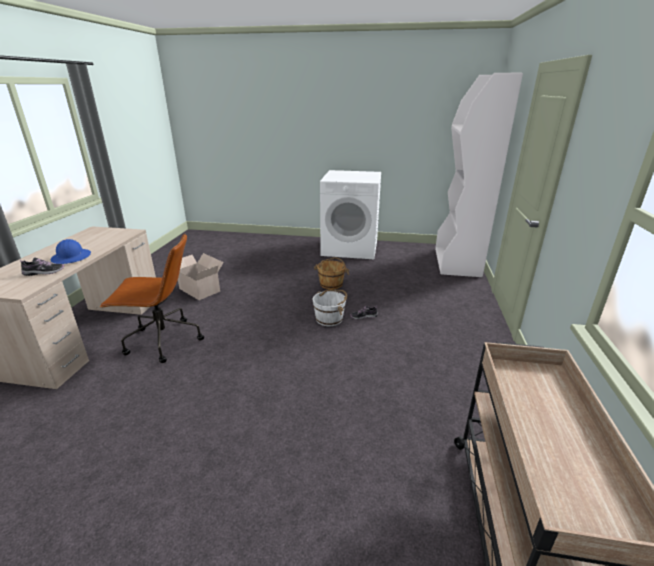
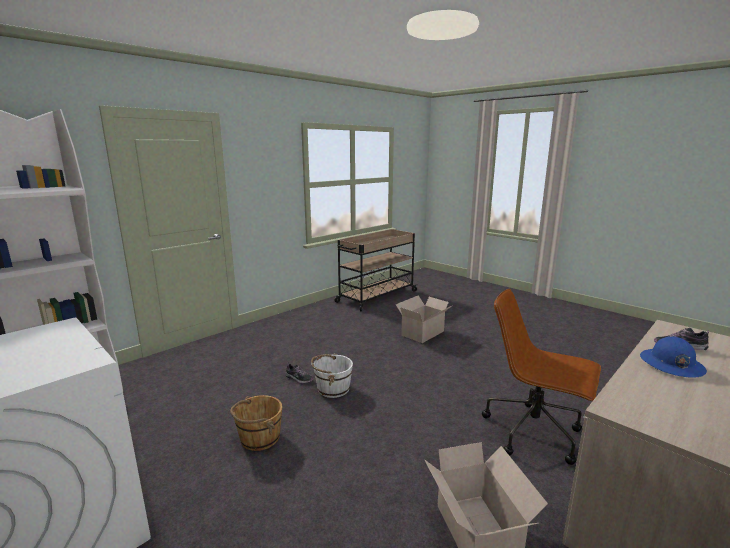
camera: 145 degrees left, 10 degrees down
none -> cardboard box [396,295,453,343]

